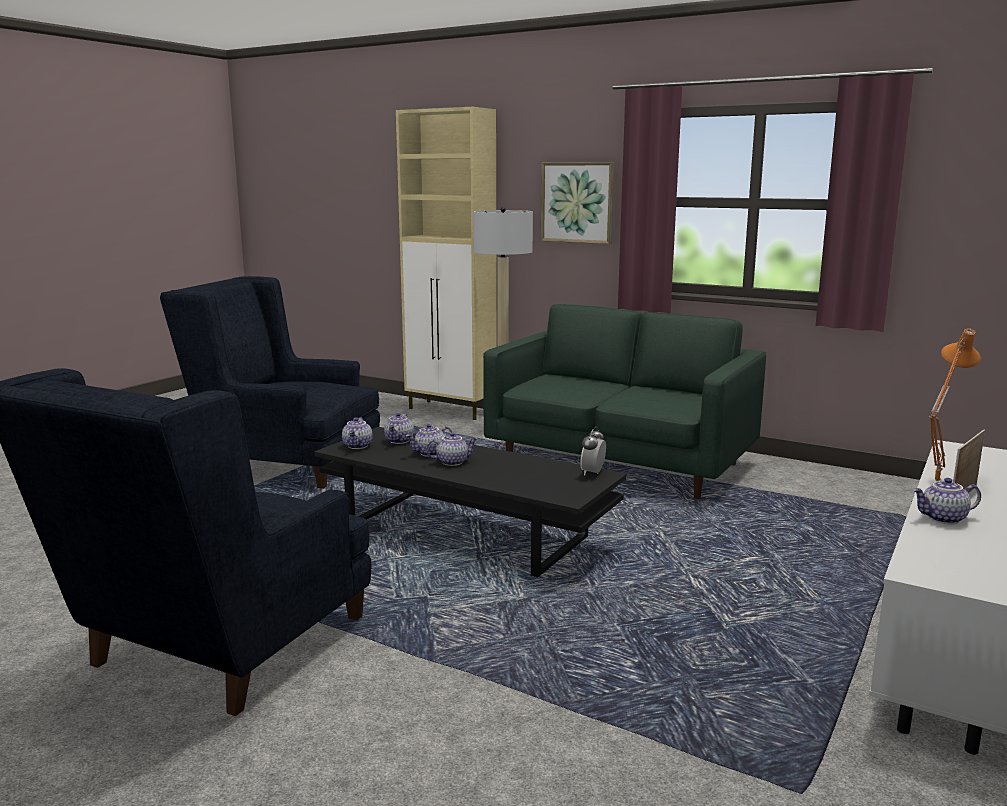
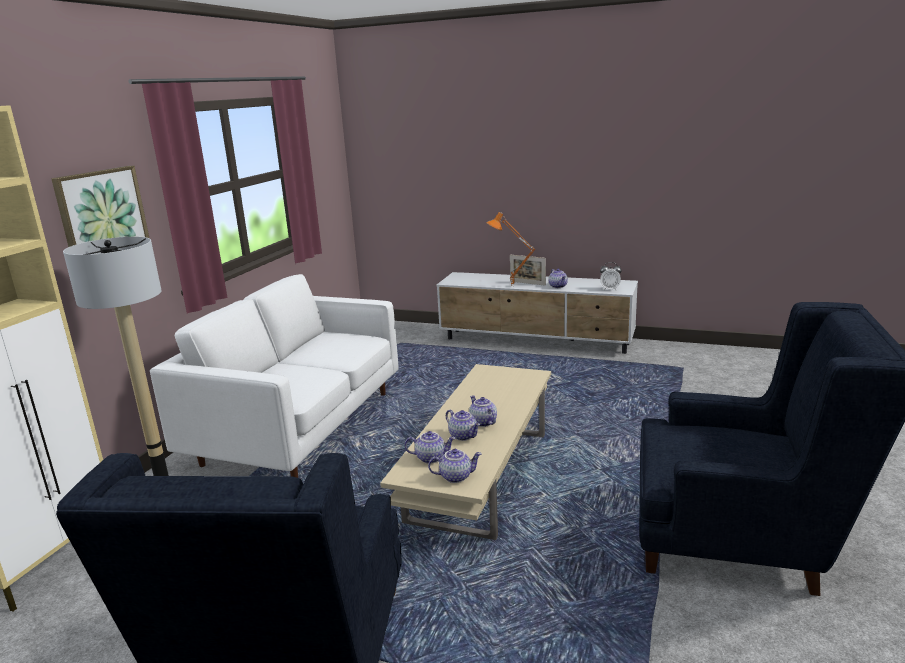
camera: 100 degrees left, 5 degrees up
black coffee table [314,427,627,577] -> beige coffee table [380,364,551,540]
green sofa [483,304,766,499] -> white sofa [150,274,398,478]
alarm clock [580,427,606,476] -> alarm clock moved to [600,262,622,290]

